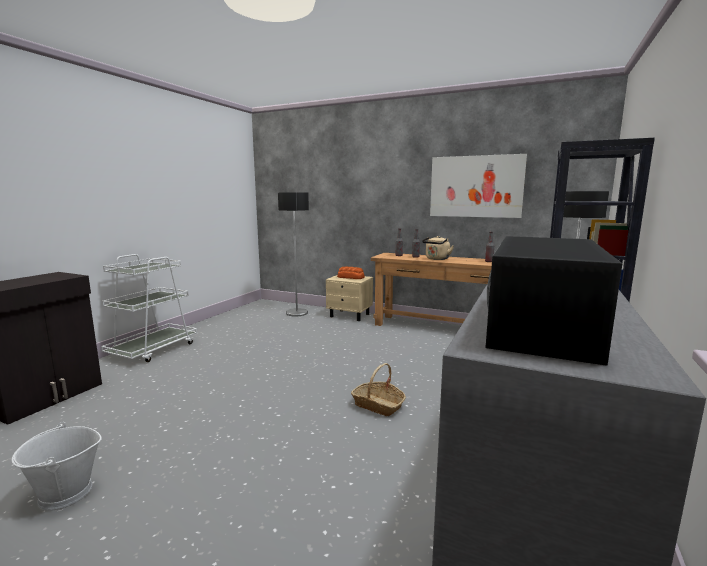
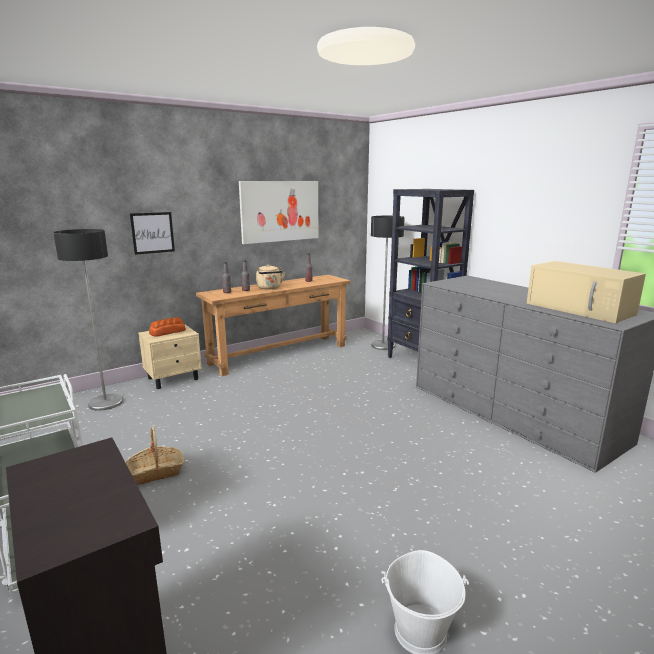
camera: 60 degrees left, 5 degrees up
basket [351,363,406,416] -> basket moved to [125,427,184,485]
black microwave [486,236,622,366] -> beige microwave [526,261,646,323]
none -> picture [130,212,175,255]

